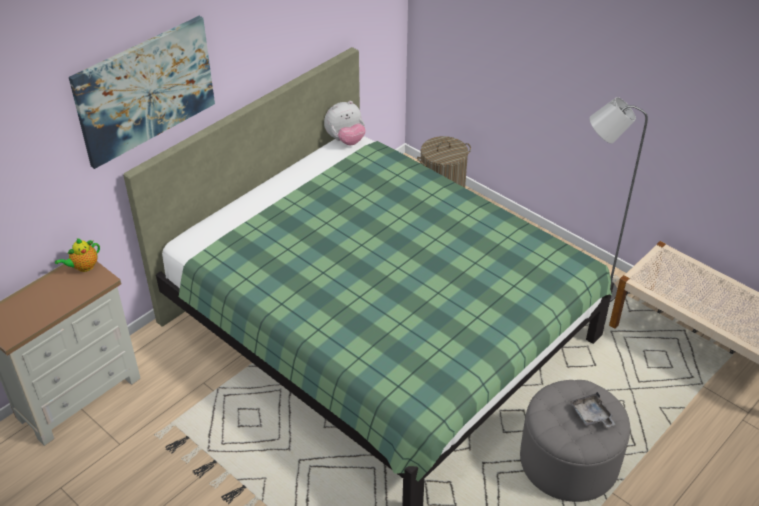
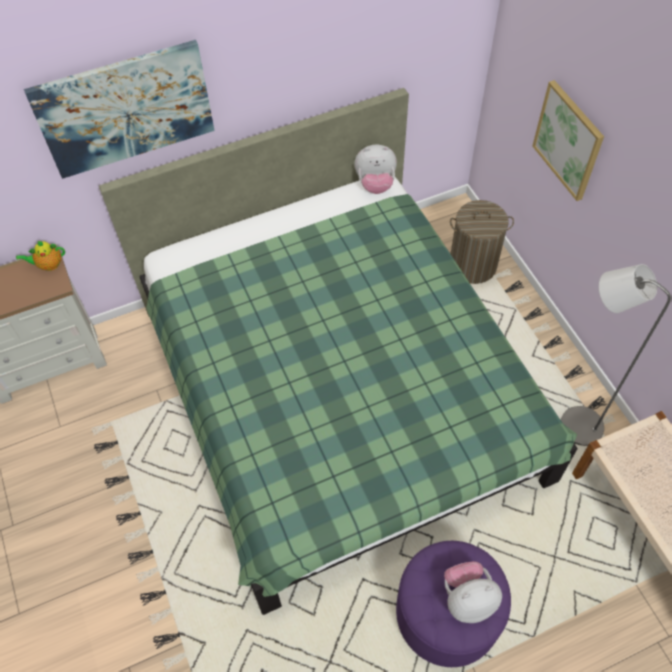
camera: 25 degrees right, 15 degrees up
grey ottoman [520,380,630,502] -> purple ottoman [396,541,511,667]
grey tray [569,392,616,428] -> plush toy [444,561,502,623]
none -> picture [532,80,604,201]

